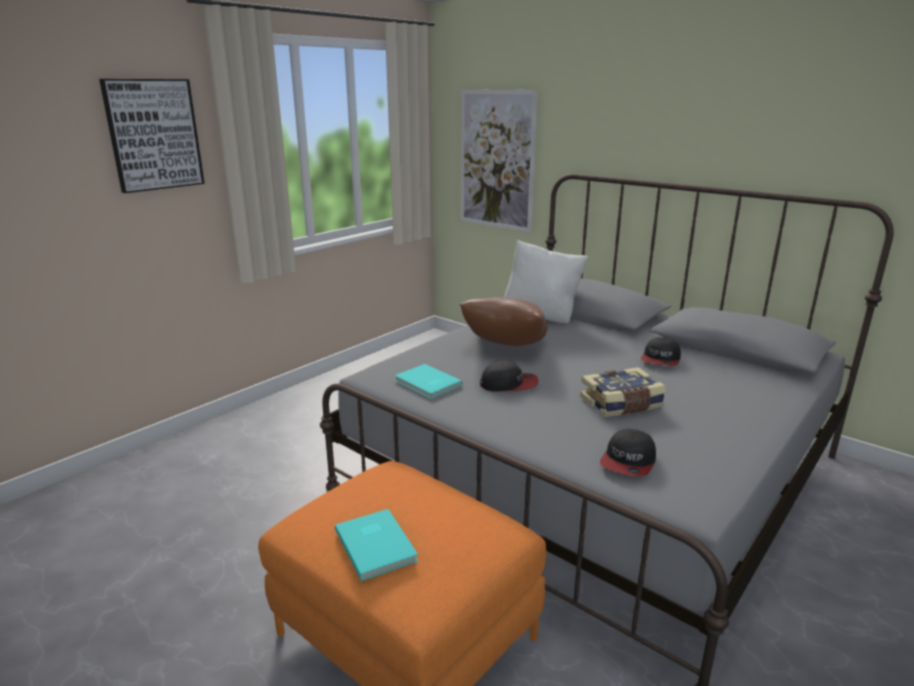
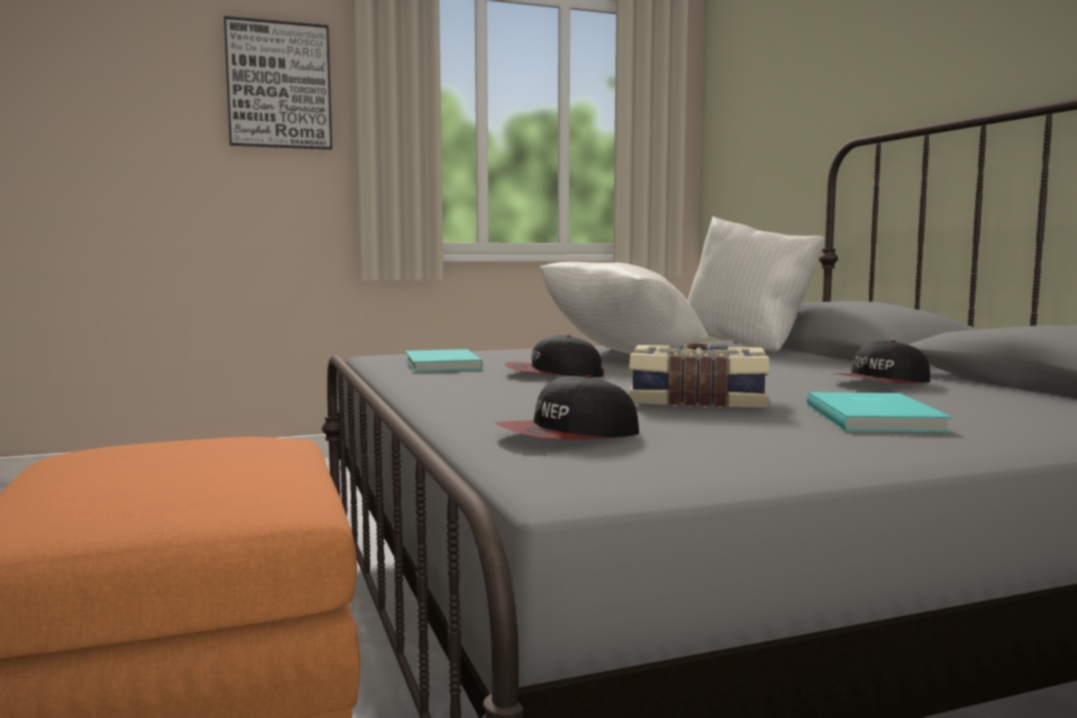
camera: 30 degrees right, 15 degrees down
turquoise book [335,509,418,581] -> turquoise book moved to [807,392,952,432]
brown pillow [460,297,548,346] -> white pillow [539,262,708,354]
picture [461,89,538,232] -> none
cap [480,361,539,392] -> cap turned 150 degrees clockwise [504,335,604,377]

